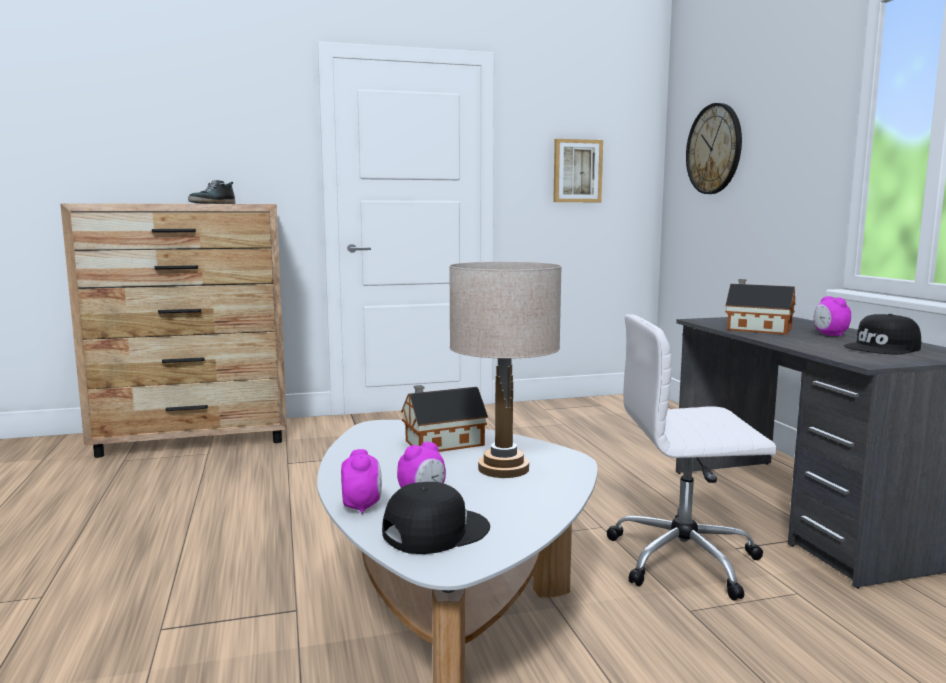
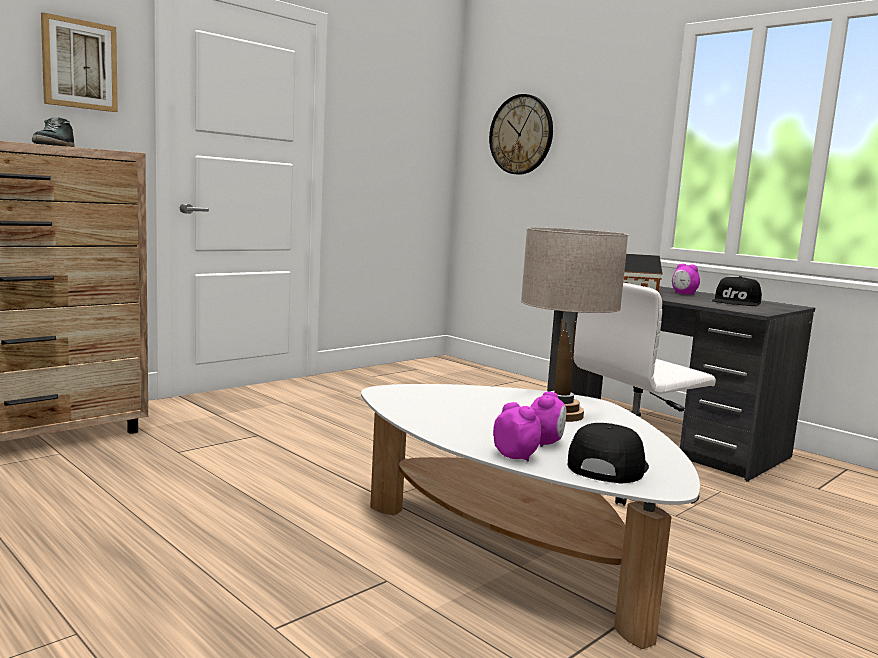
camera: 30 degrees left, 0 degrees up
toy house [401,385,488,452] -> none
picture [553,139,603,202] -> picture moved to [41,12,118,112]

